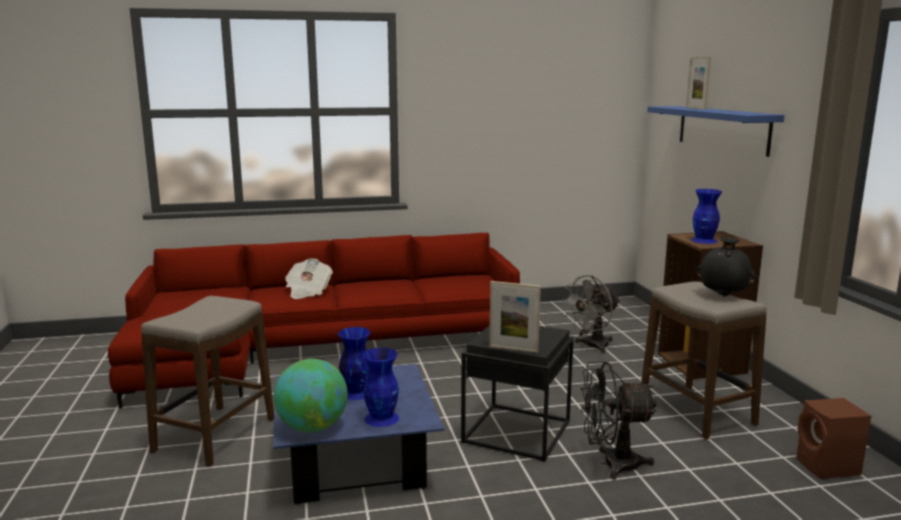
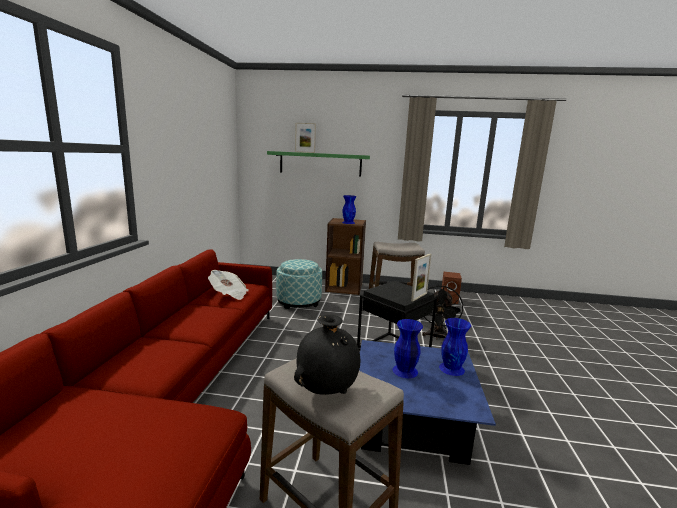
camera: 70 degrees left, 0 degrees up
globe [274,359,348,432] -> none
newspaper [285,259,333,299] -> newspaper moved to [208,270,248,300]
grey fan [562,275,621,353] -> ottoman [276,259,322,309]
blue shelf [647,106,785,157] -> green shelf [267,151,370,177]
black vase [696,237,757,296] -> black vase moved to [294,315,360,395]

